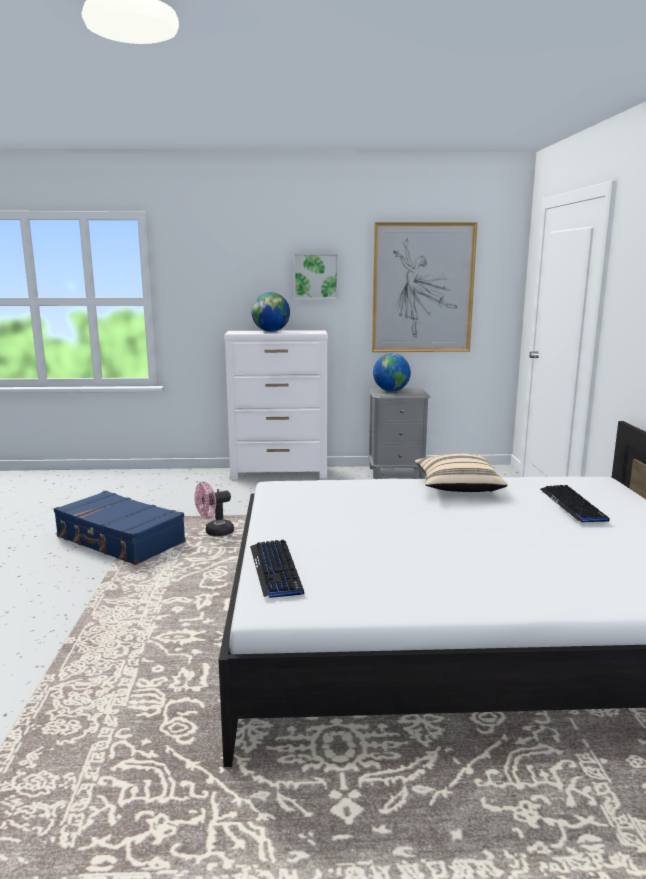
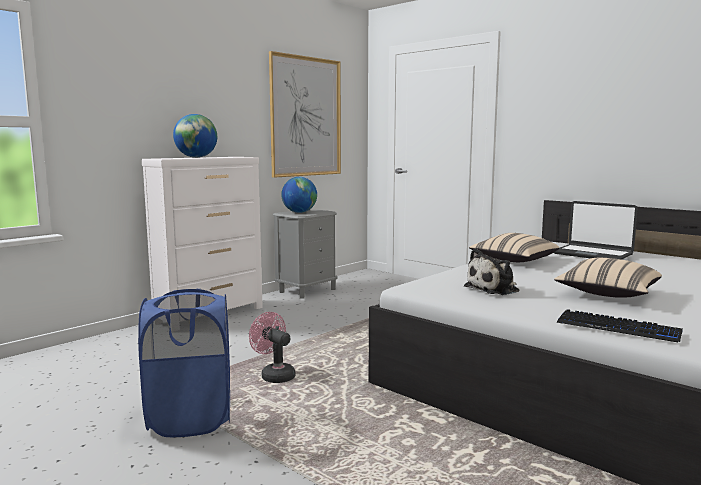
camera: 45 degrees left, 5 degrees down
blue suitcase [54,491,186,565] -> blue laundry basket [138,289,230,437]
pink fan [194,482,234,536] -> pink fan turned 120 degrees clockwise [249,312,296,383]
picture [293,253,339,300] -> none
keyboard [540,485,610,522] -> laptop [554,201,638,260]
none -> plush toy [464,249,519,295]
none -> beige pillow [554,258,662,298]

